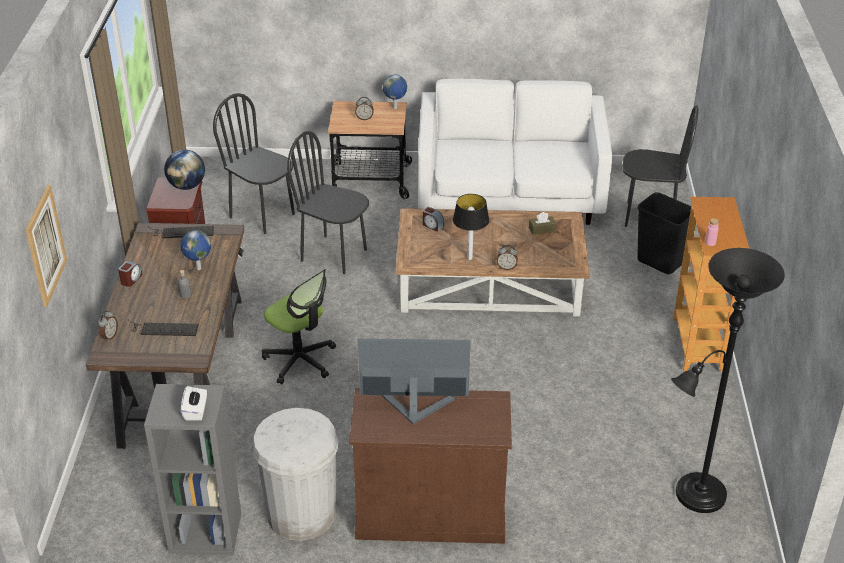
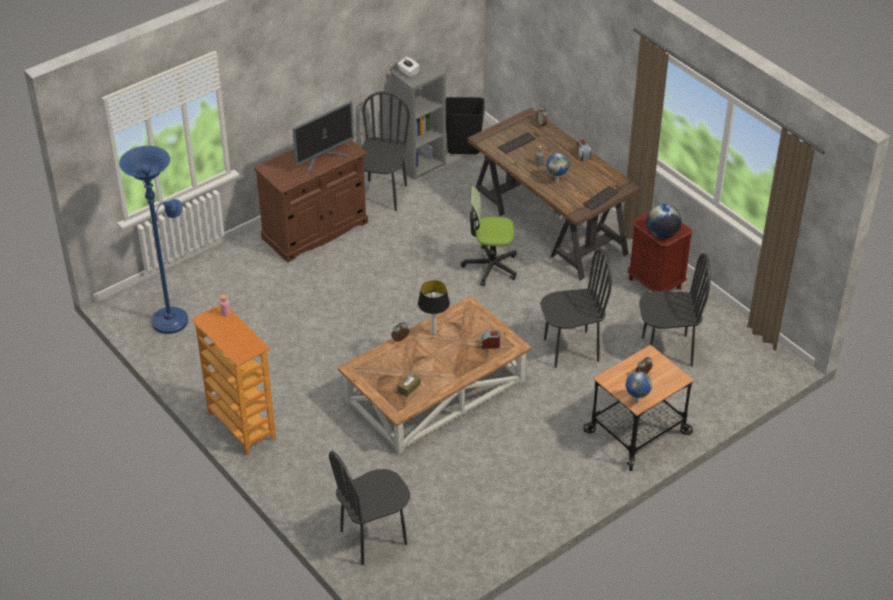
camera: 140 degrees right, 5 degrees up
picture [26,185,67,307] -> none
white trash can [251,408,339,541] -> black chair [361,91,410,211]
white sofa [418,79,612,225] -> none
black trash can [637,192,691,274] -> black trash can moved to [446,97,485,154]
black floor lamp [671,248,785,513] -> blue floor lamp [119,146,188,334]

